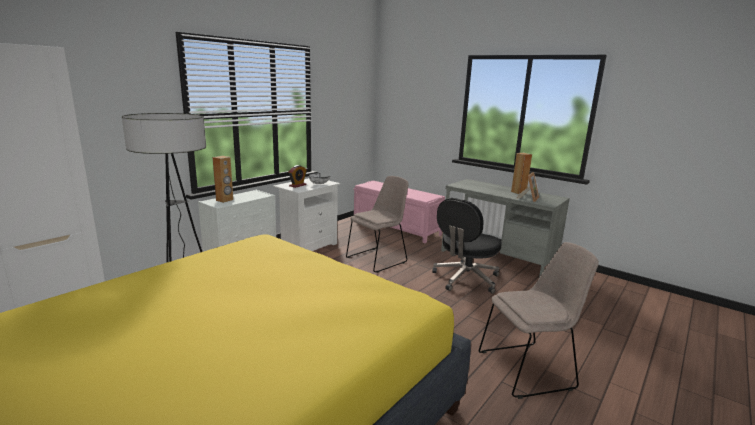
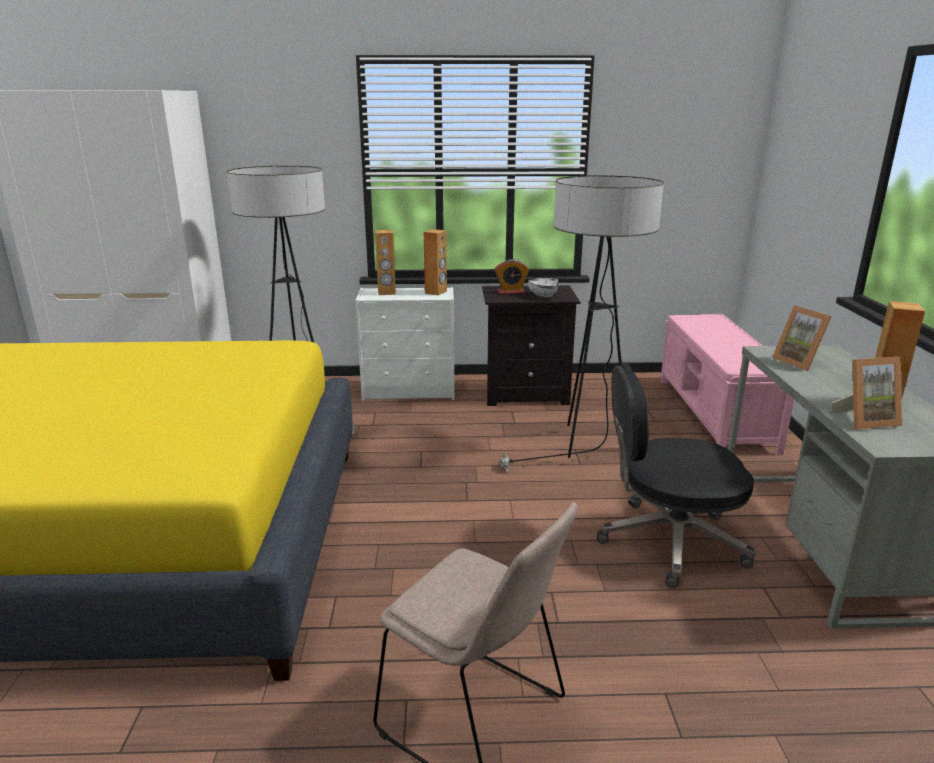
camera: 50 degrees right, 5 degrees up
white nightstand [273,178,340,251] -> black nightstand [482,285,580,406]
beige chair [346,176,409,273] -> floor lamp [496,175,664,472]
none -> brown speaker [424,229,447,295]
none -> picture frame [772,305,832,371]

